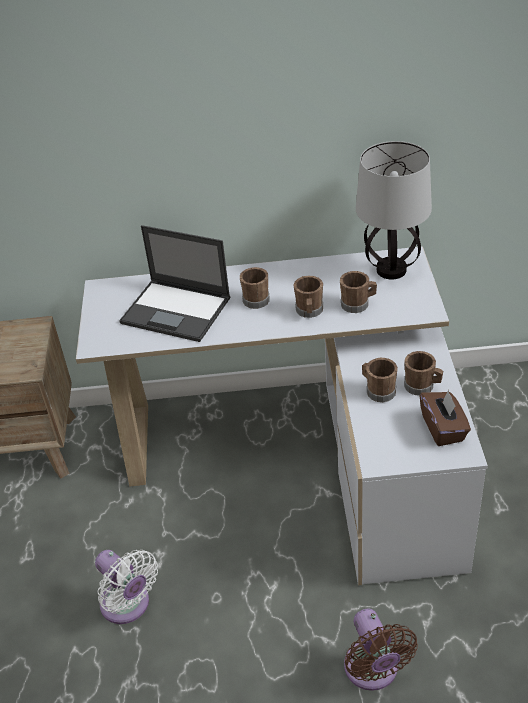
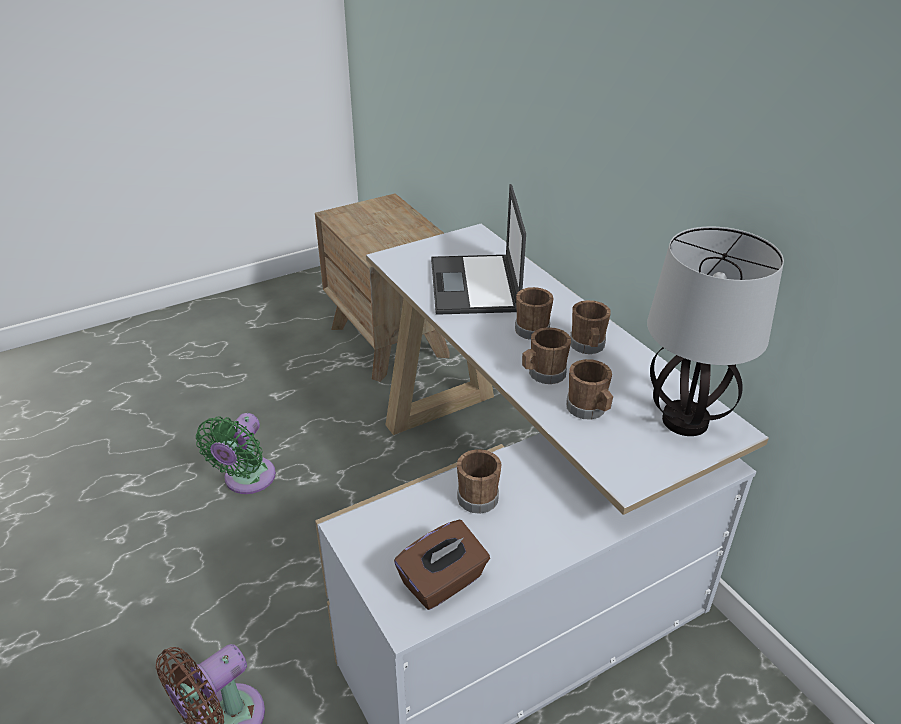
camera: 60 degrees right, 5 degrees down
white fan [95,550,158,624] -> green fan [196,413,276,494]
brown mug [404,351,443,395] -> brown mug moved to [570,300,611,354]

